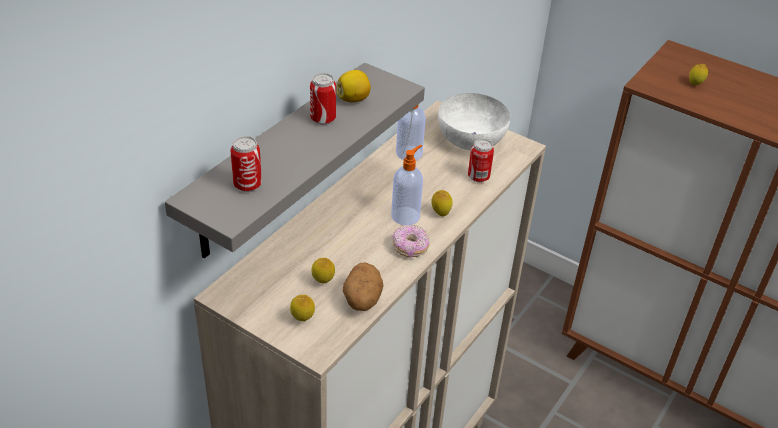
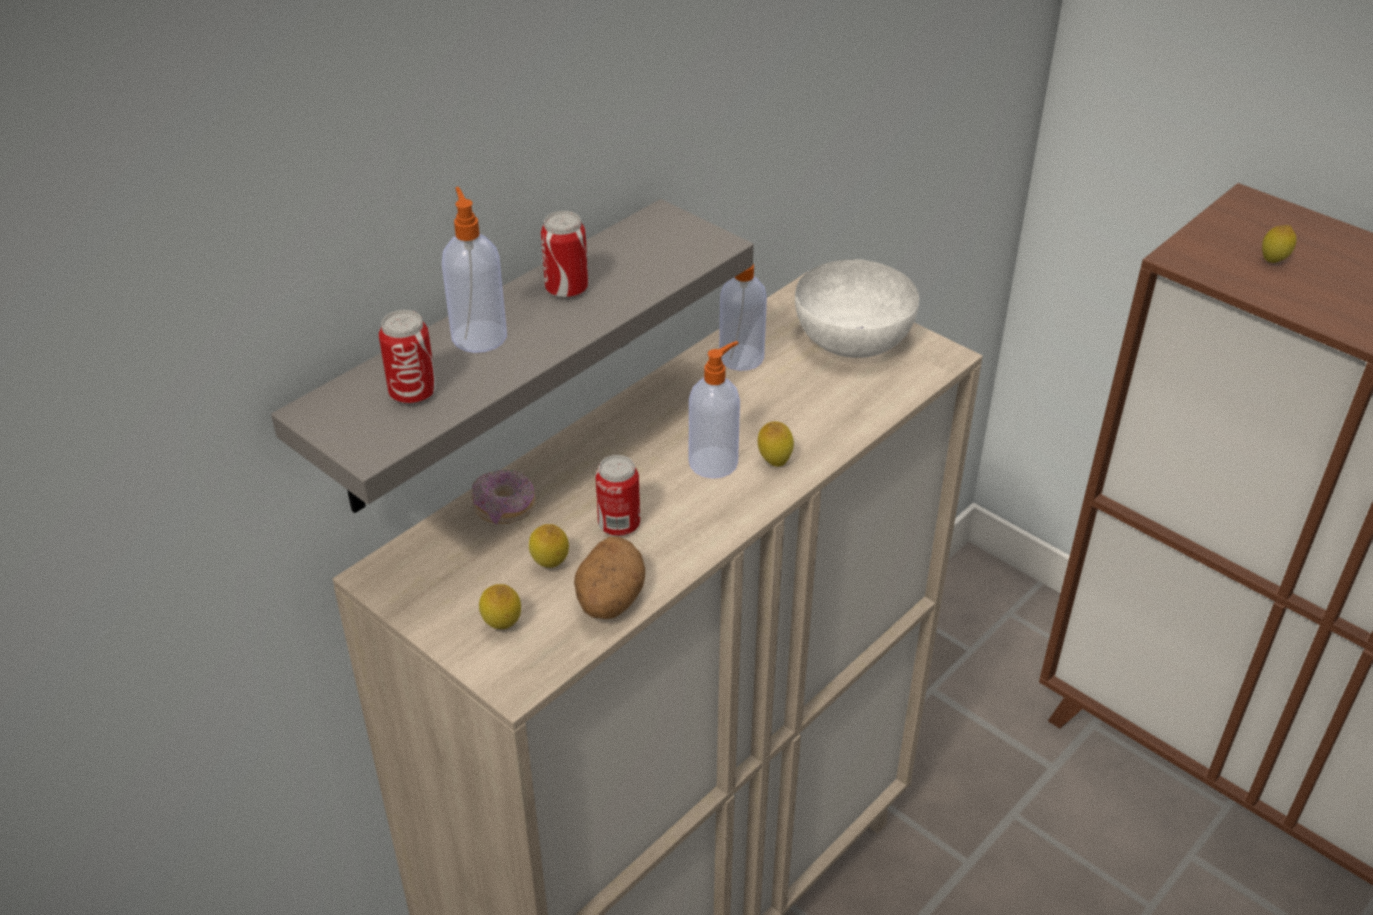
camera: 10 degrees right, 0 degrees up
lemon [337,70,371,102] -> none
donut [393,225,429,257] -> donut moved to [471,470,536,525]
can [468,139,494,182] -> can moved to [595,455,640,536]
none -> soap dispenser [442,187,507,353]

